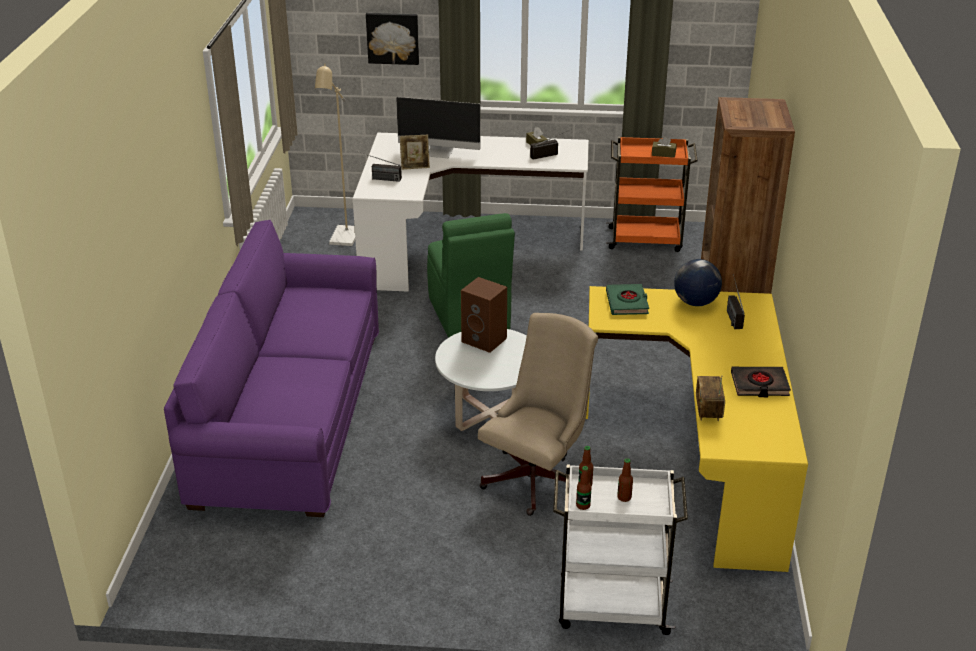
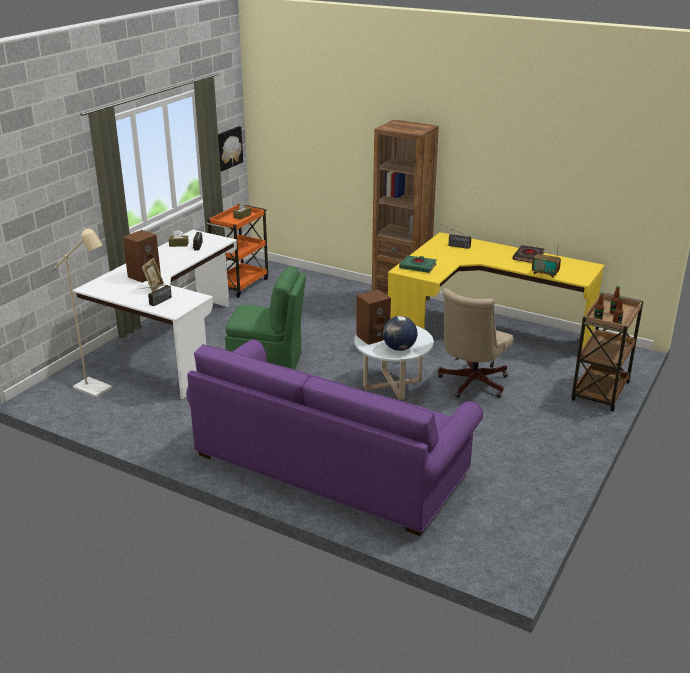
camera: 65 degrees left, 5 degrees down
picture [366,13,419,65] -> picture moved to [218,126,243,171]
monitor [396,97,480,158] -> brown speaker [123,230,161,283]
beige office chair [478,313,598,516] -> beige office chair turned 120 degrees counterclockwise [438,288,513,398]
white cart [553,464,688,635] -> brown cart [571,292,644,411]
globe [674,259,722,306] -> globe moved to [383,316,417,351]

